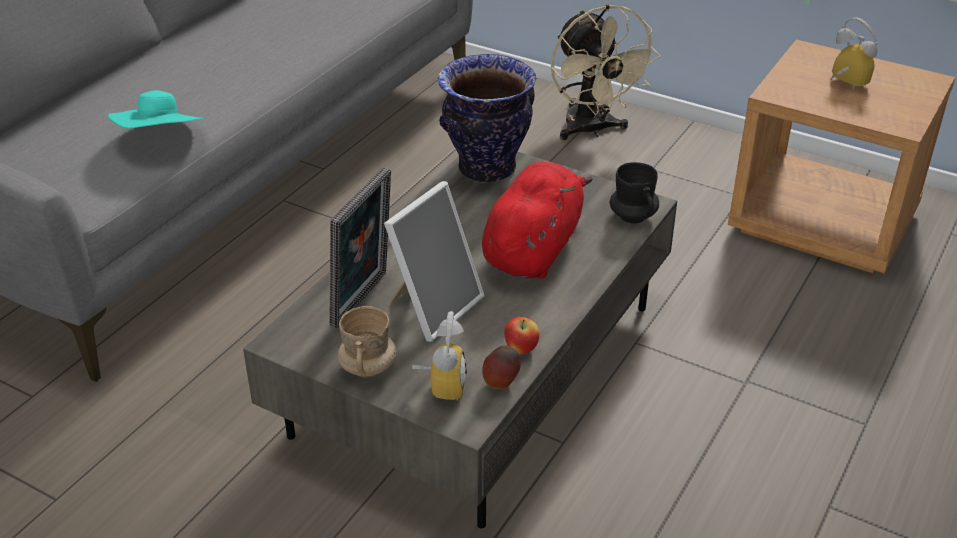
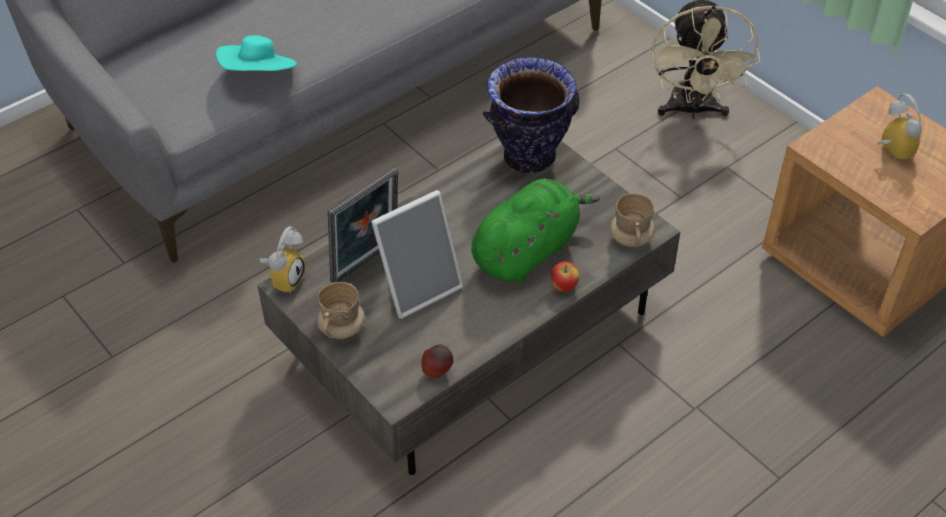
camera: 20 degrees right, 10 degrees up
alarm clock [412,311,467,401] -> alarm clock moved to [260,226,305,293]
red plush toy [482,162,593,279] -> green plush toy [471,179,600,282]
apple [504,317,540,354] -> apple moved to [551,261,579,292]
black mug [610,162,659,223] -> beige mug [610,193,655,247]

